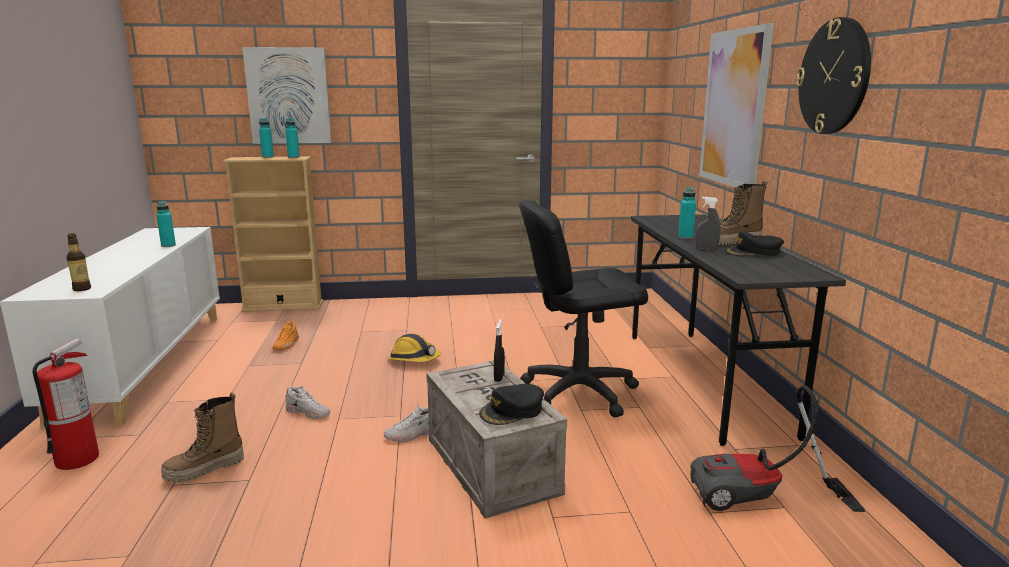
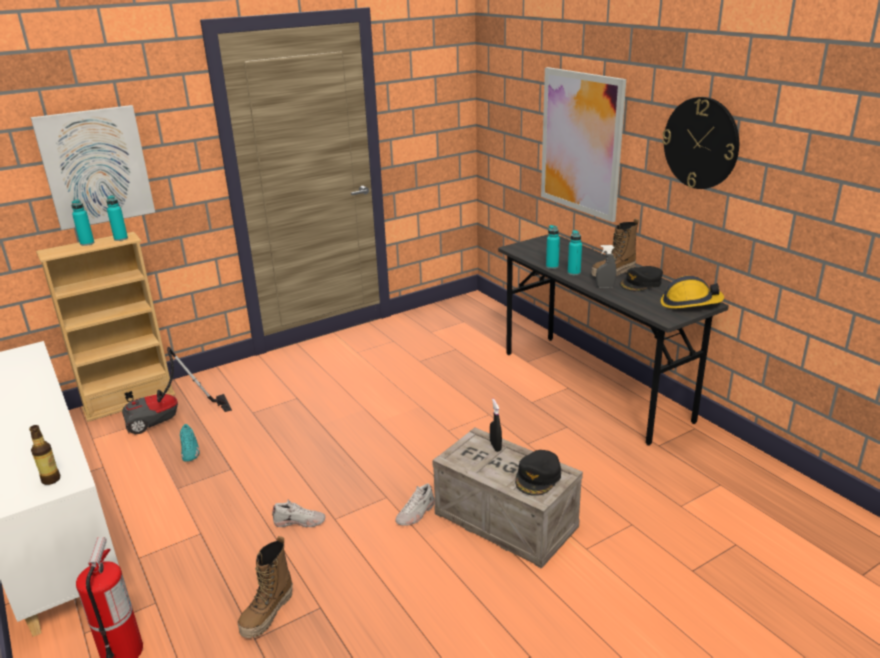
camera: 25 degrees left, 10 degrees up
turquoise bottle [156,201,176,247] -> turquoise bottle moved to [546,225,560,269]
orange shoe [273,321,299,350] -> turquoise shoe [180,424,200,462]
hard hat [388,334,441,362] -> hard hat moved to [661,276,724,308]
black office chair [519,200,648,417] -> none
vacuum cleaner [690,385,865,512] -> vacuum cleaner moved to [122,347,232,434]

